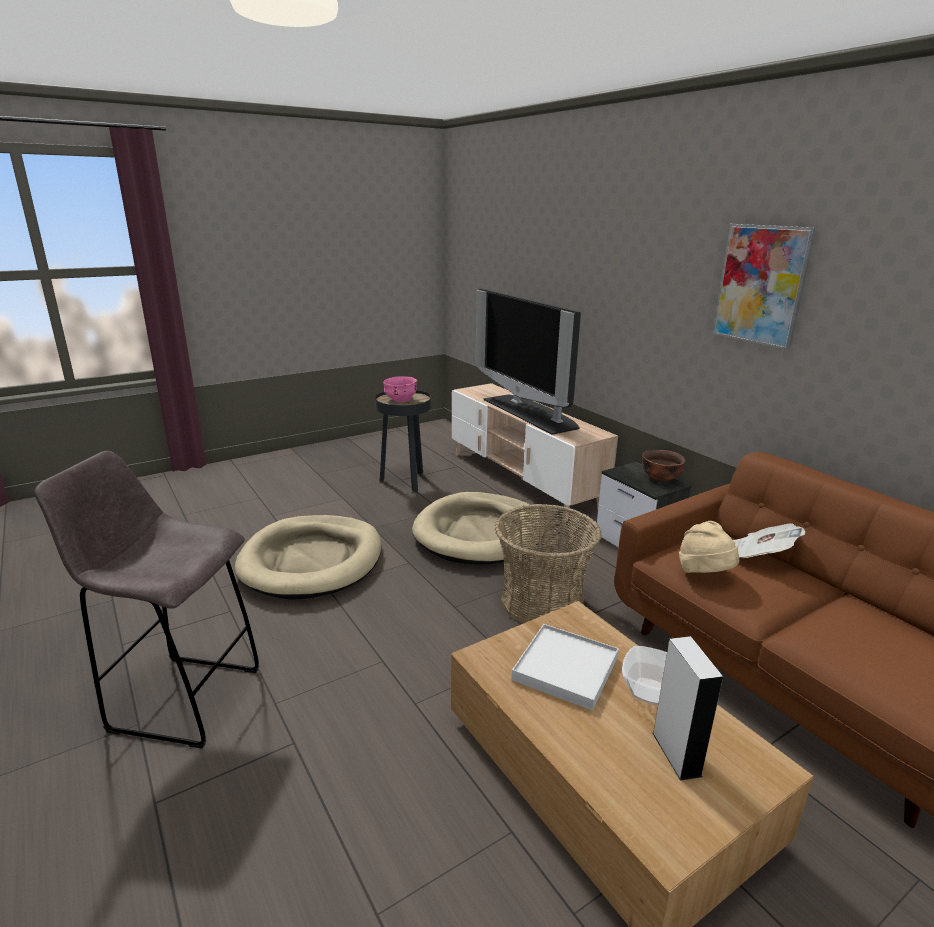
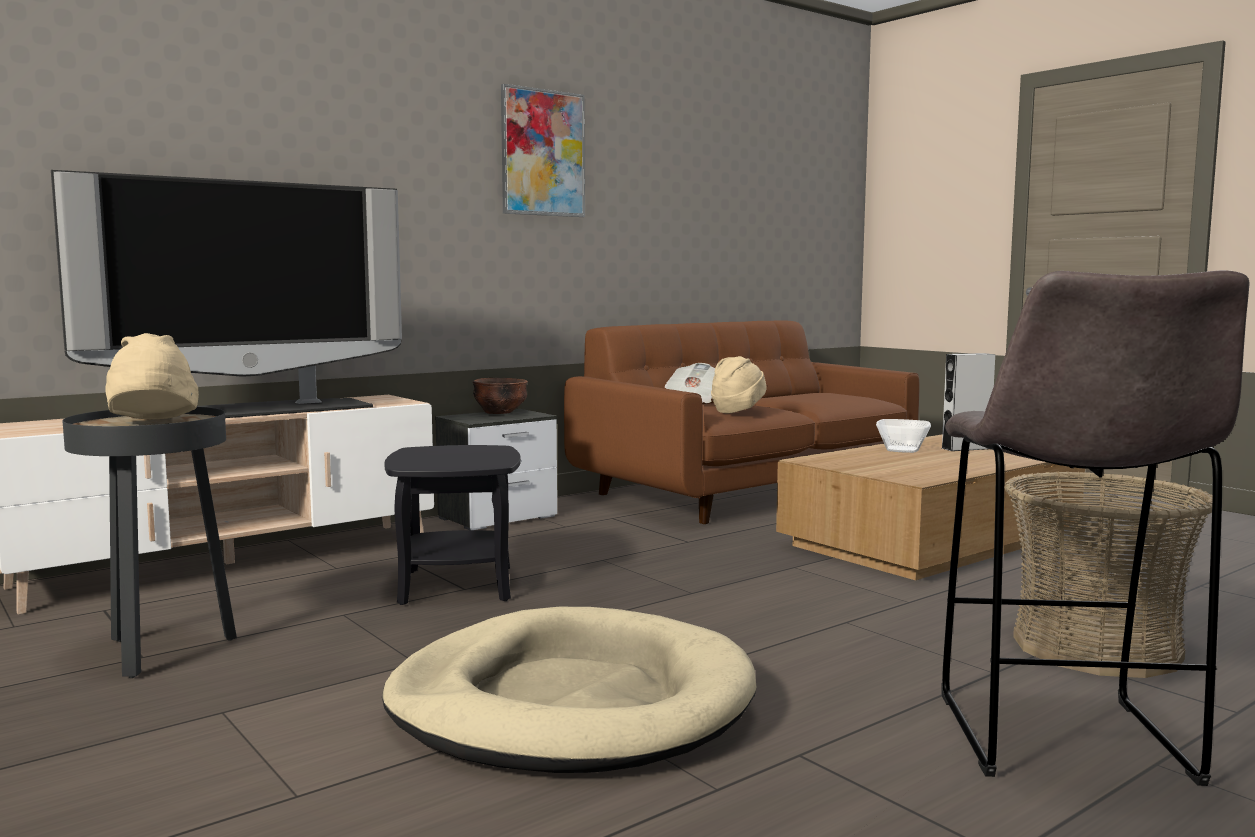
camera: 95 degrees left, 15 degrees down
pink bowl [383,376,417,402] -> beige hat [105,333,199,419]
beige dog bed [412,492,545,564] -> black side table [385,445,521,605]
basket [495,504,602,624] -> basket moved to [1004,472,1212,678]
white tray [512,624,619,711] -> none

